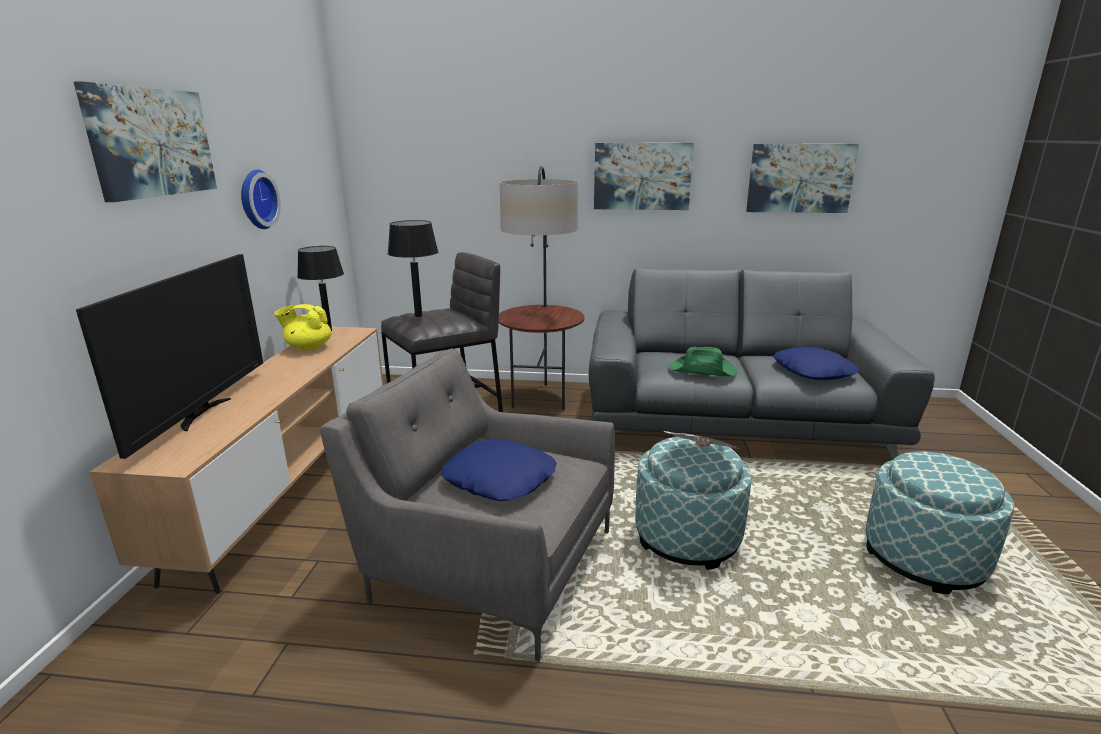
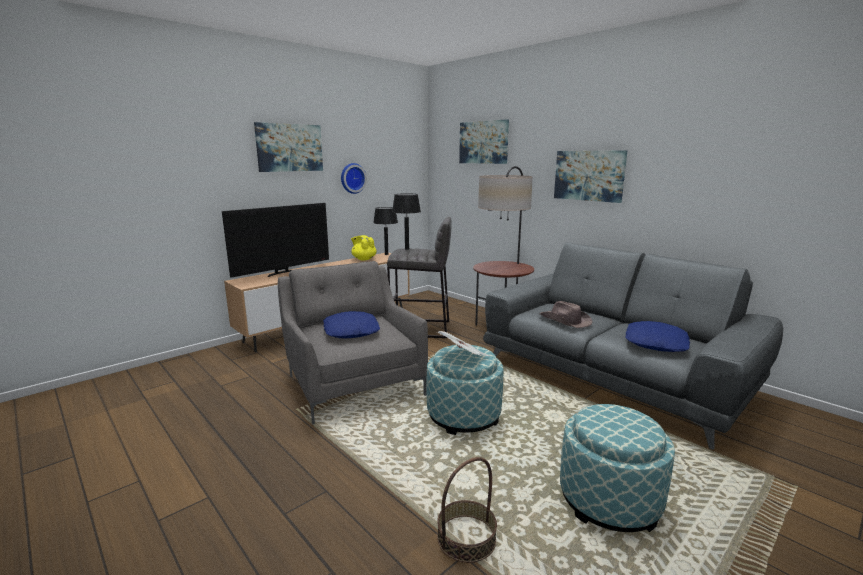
camera: 40 degrees right, 5 degrees down
green hat [669,347,738,377] -> brown hat [540,301,593,328]
picture [746,144,859,213] -> picture moved to [459,119,509,164]
none -> basket [437,457,497,563]

